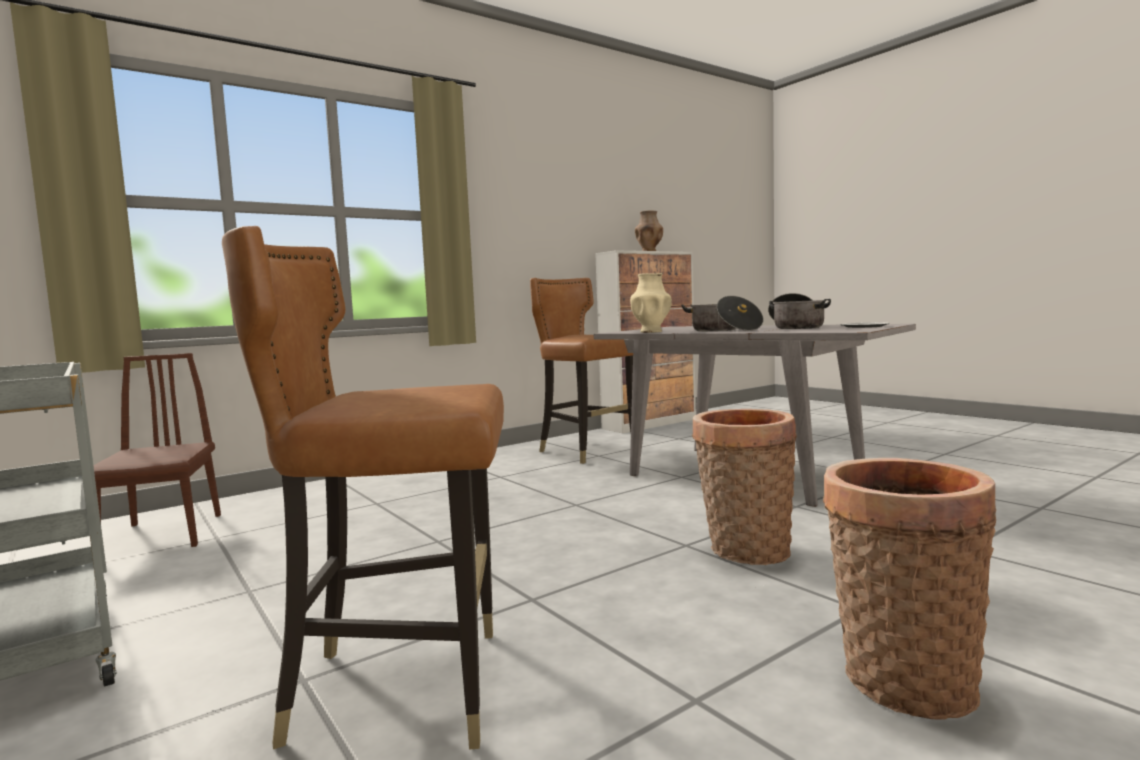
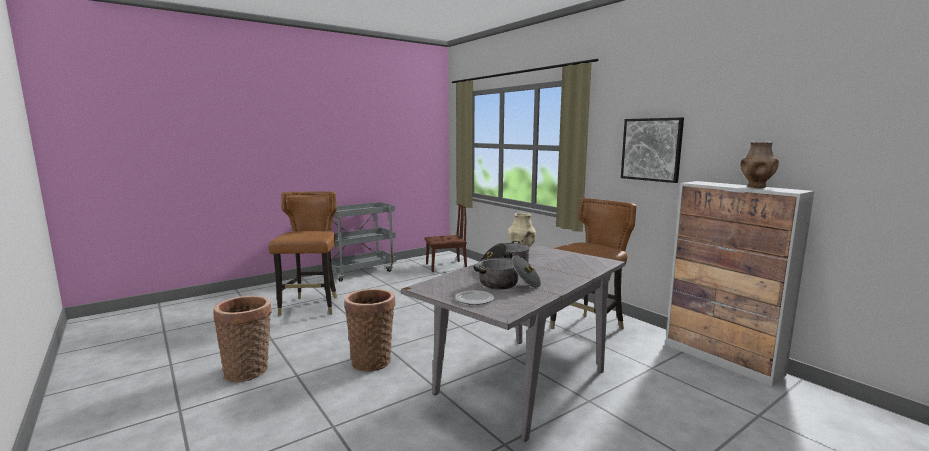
camera: 90 degrees right, 5 degrees up
none -> picture [621,117,684,183]

